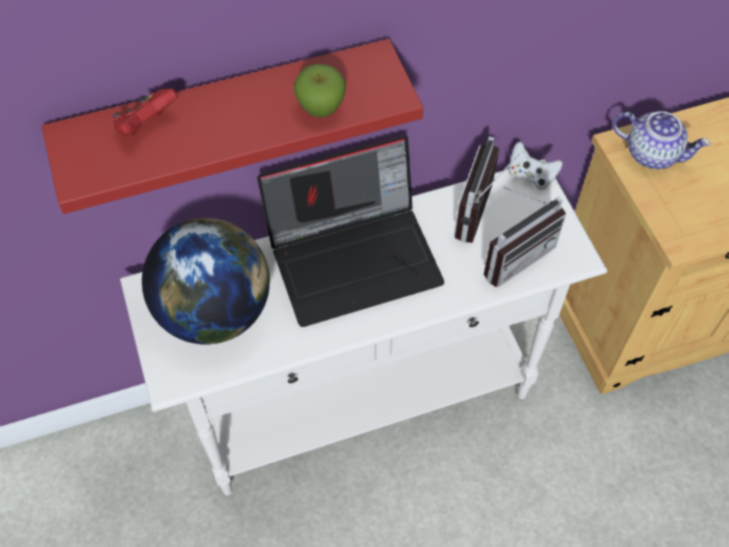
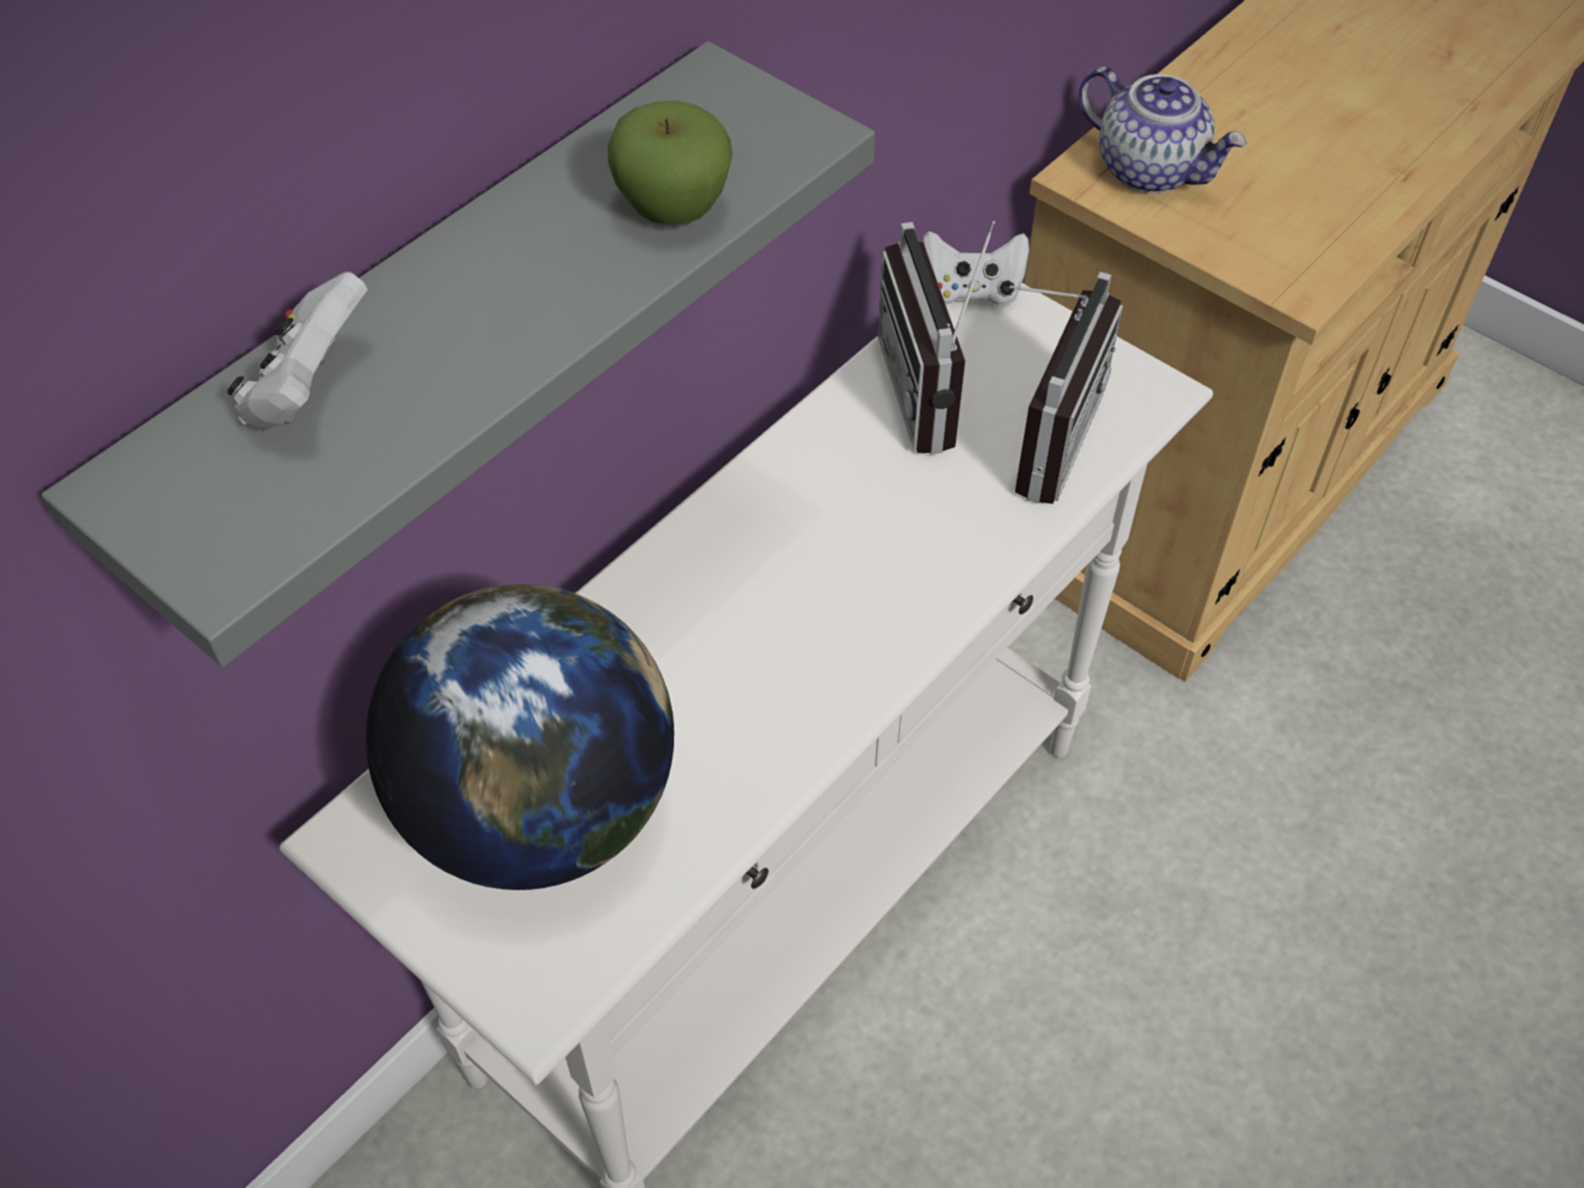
camera: 30 degrees left, 5 degrees down
red shelf [42,39,423,214] -> grey shelf [41,41,875,667]
red game controller [112,88,178,136] -> white game controller [228,272,368,429]
laptop [257,136,444,327] -> none
teapot [613,111,711,169] -> teapot turned 45 degrees clockwise [1078,67,1247,193]

